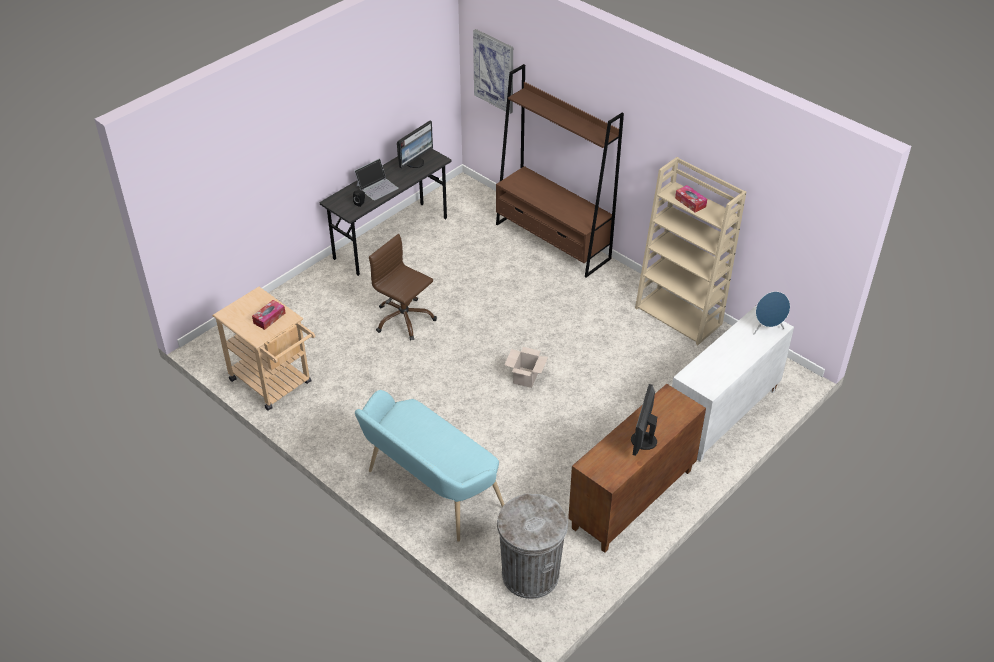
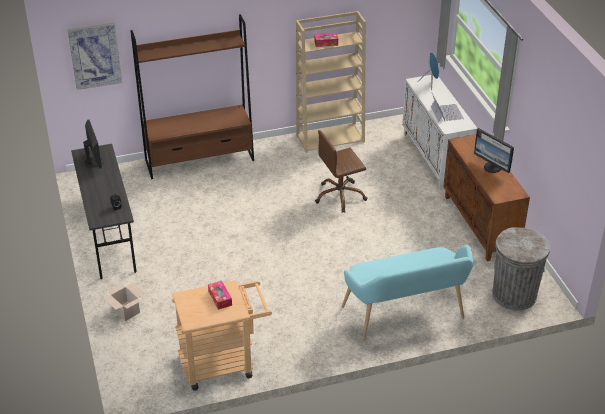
camera: 60 degrees left, 5 degrees down
laptop [354,158,399,200] -> laptop moved to [431,93,464,122]
brown office chair [369,234,437,341] -> brown office chair moved to [315,130,367,213]
cardboard box [504,347,548,388] -> cardboard box moved to [103,282,144,321]

